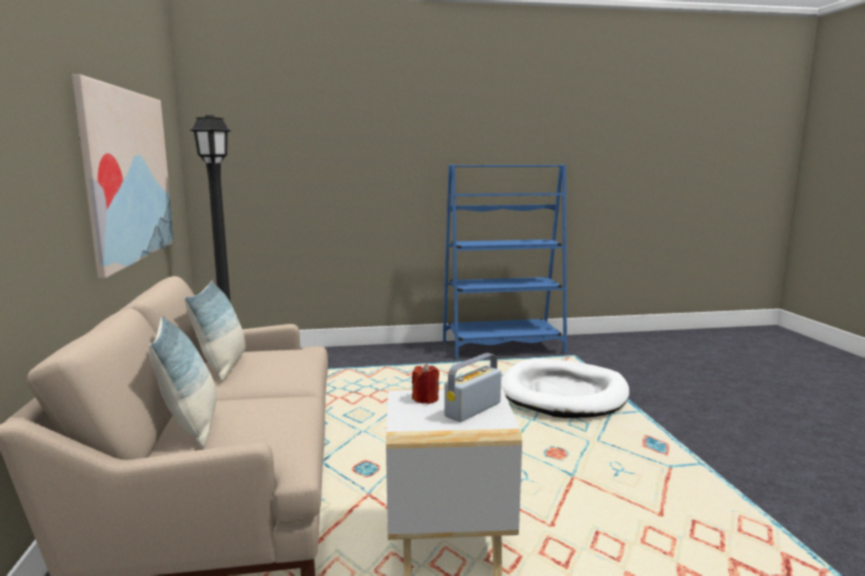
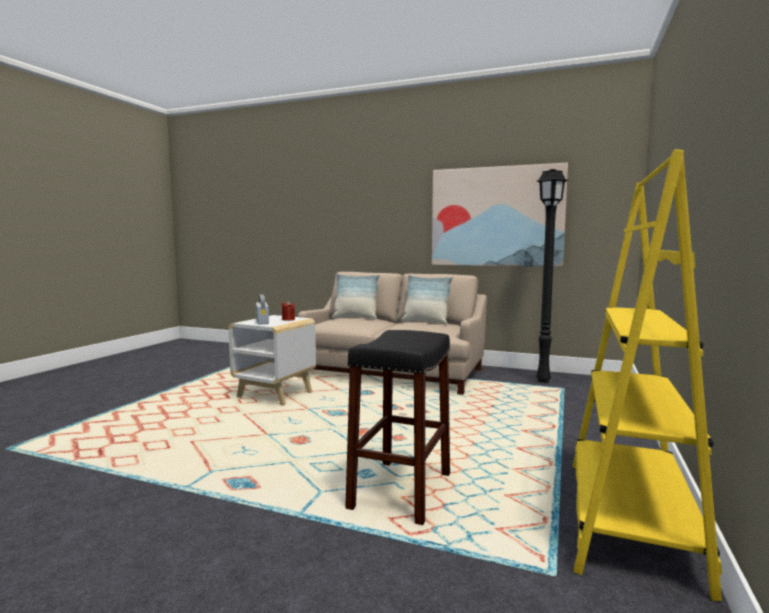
camera: 120 degrees right, 5 degrees down
blue bookcase [443,164,567,359] -> yellow bookcase [573,149,722,601]
white dog bed [501,358,629,418] -> black stool [345,330,450,525]

